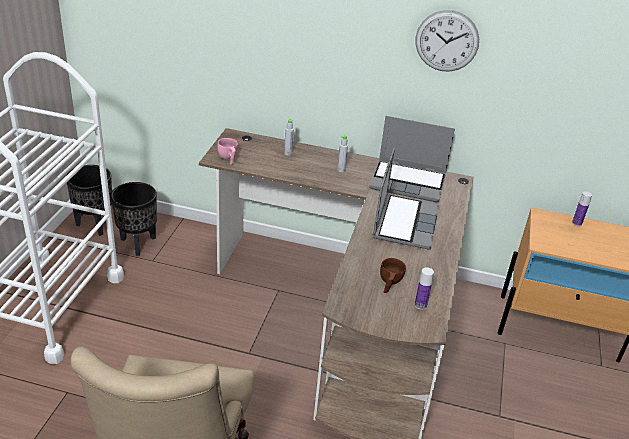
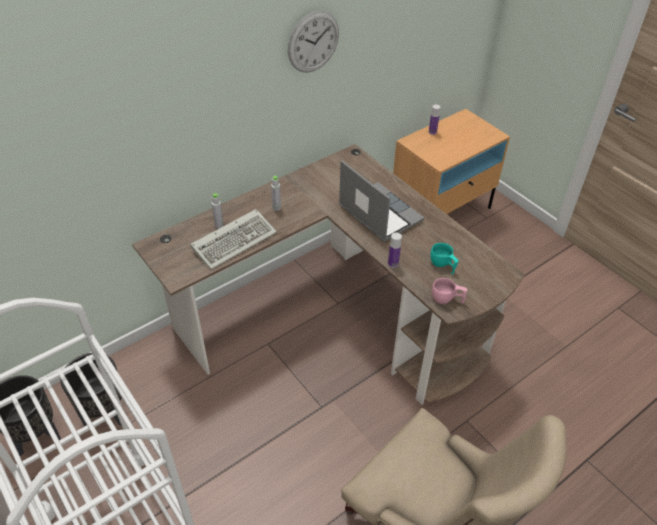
camera: 50 degrees left, 10 degrees up
pink cup [217,138,238,165] -> pink cup moved to [432,278,468,304]
laptop [369,116,455,202] -> none
brown cup [380,258,406,293] -> turquoise cup [430,243,459,274]
bottle [415,267,434,310] -> bottle moved to [388,232,402,268]
none -> keyboard [191,209,277,269]

